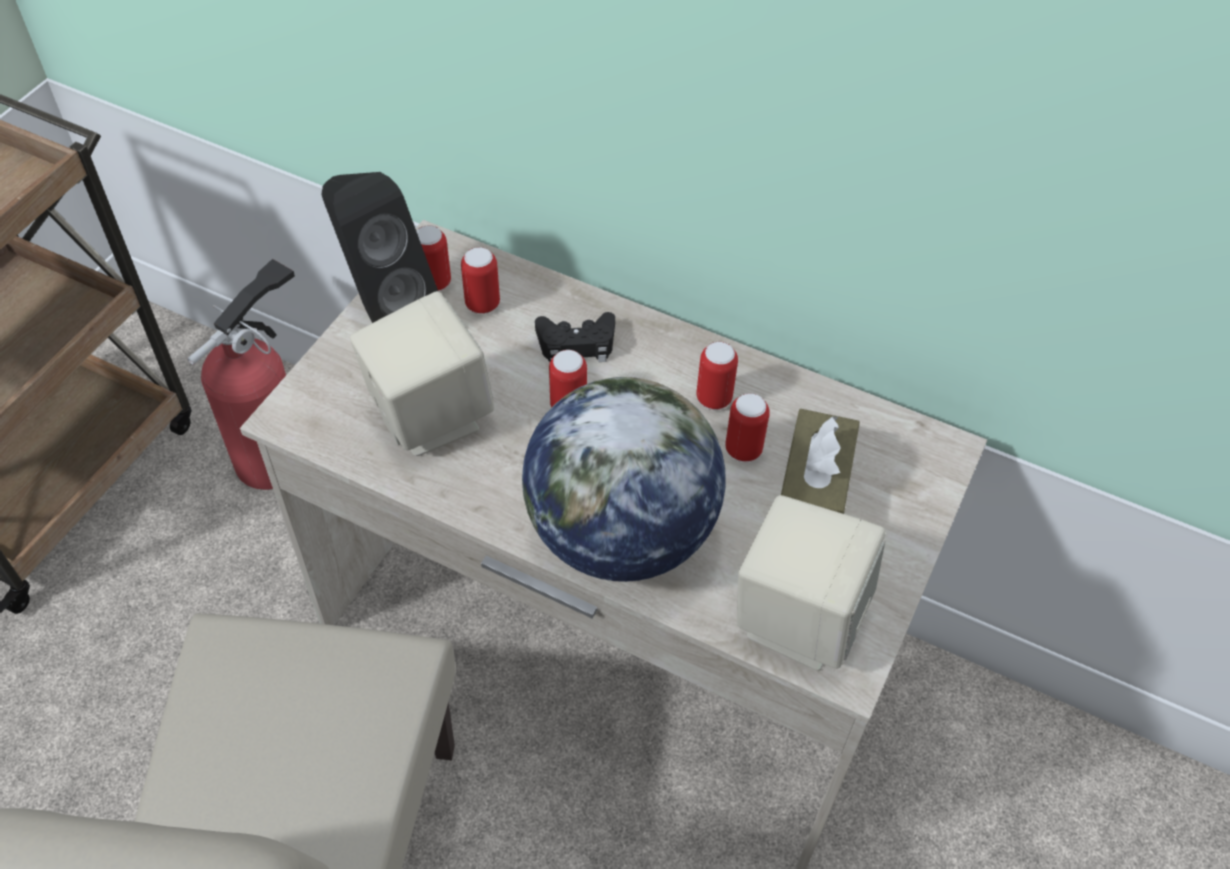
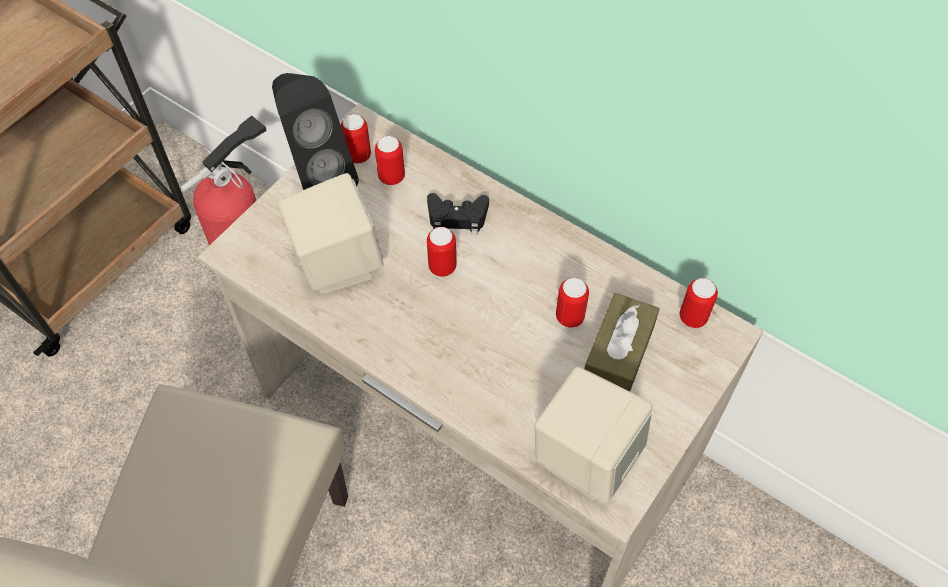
camera: 10 degrees right, 5 degrees up
globe [522,377,726,582] -> none
can [696,342,738,410] -> can moved to [680,278,718,328]

